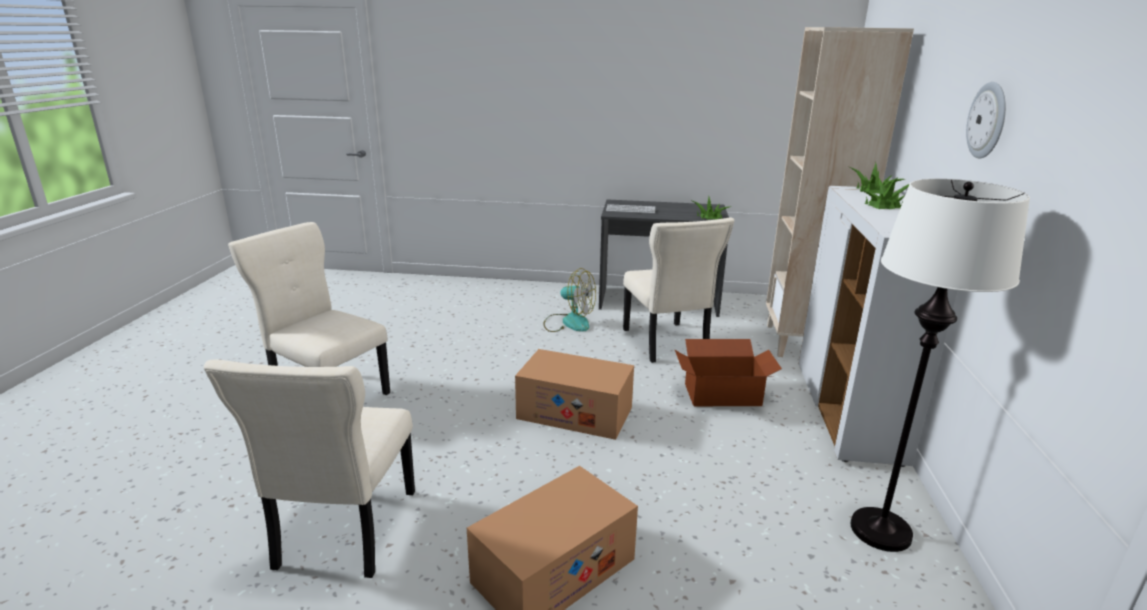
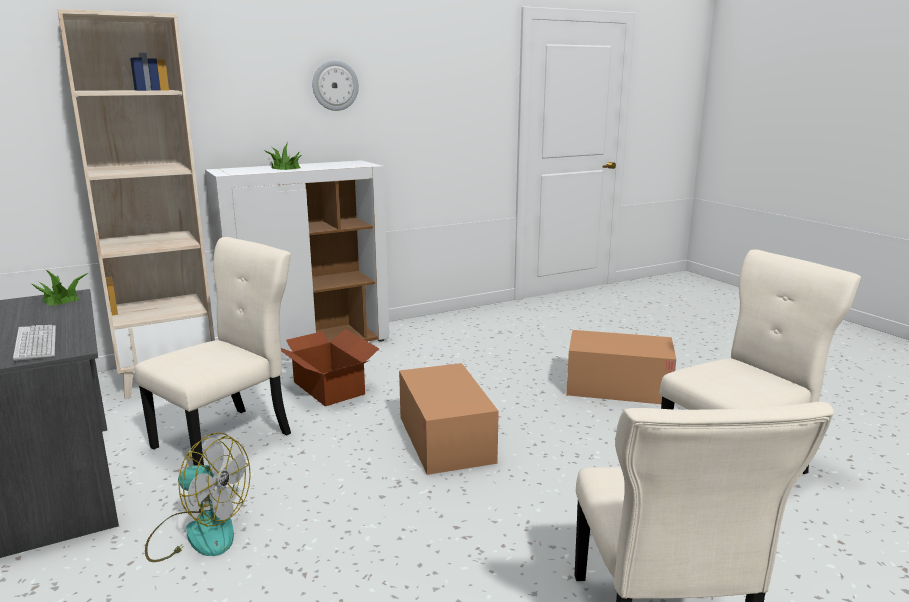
camera: 125 degrees left, 5 degrees down
fan [543,268,596,332] -> fan turned 120 degrees clockwise [145,432,251,562]
potted plant [850,162,905,194] -> none
white floor lamp [850,179,1030,552] -> none

